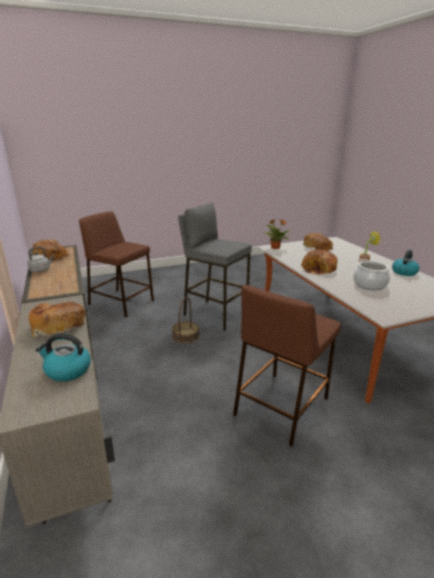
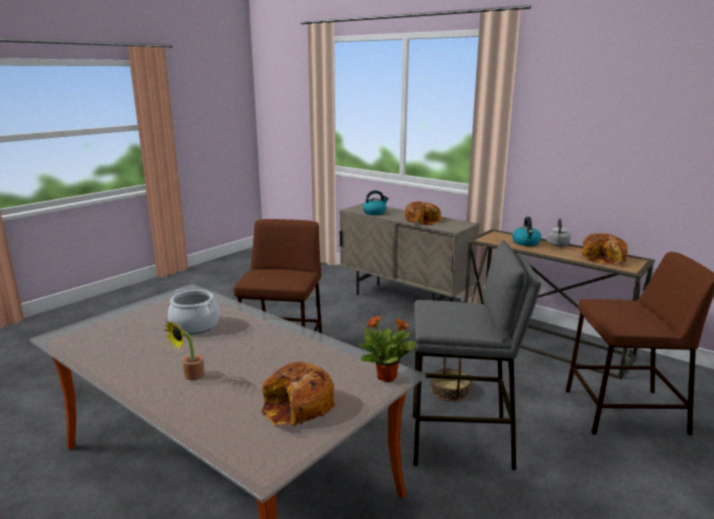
camera: 150 degrees right, 5 degrees down
bread [301,250,338,275] -> none
kettle [392,250,420,276] -> kettle moved to [512,217,541,246]

